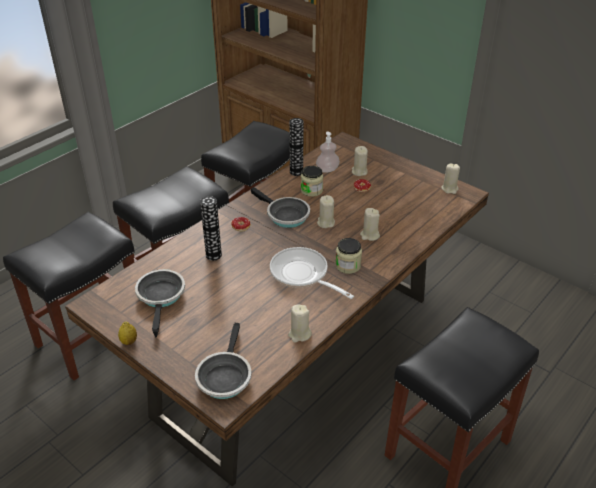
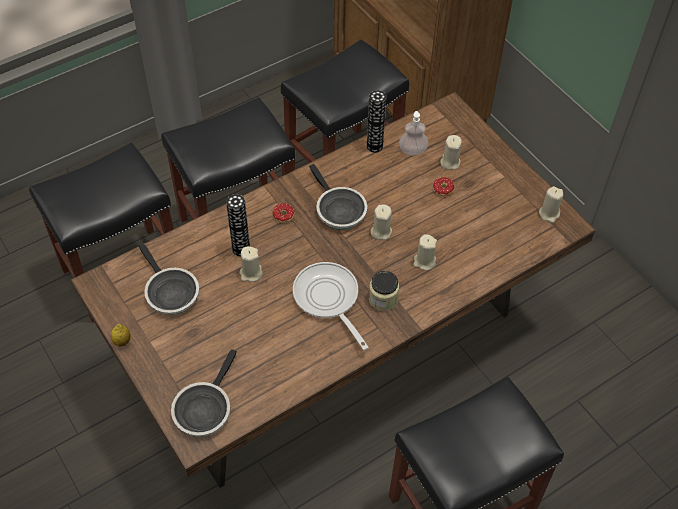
camera: 15 degrees right, 15 degrees up
frying pan [135,269,185,337] -> frying pan turned 135 degrees clockwise [139,244,199,315]
beige candle [288,305,312,343] -> beige candle moved to [240,246,263,282]
jar [301,166,323,197] -> none

